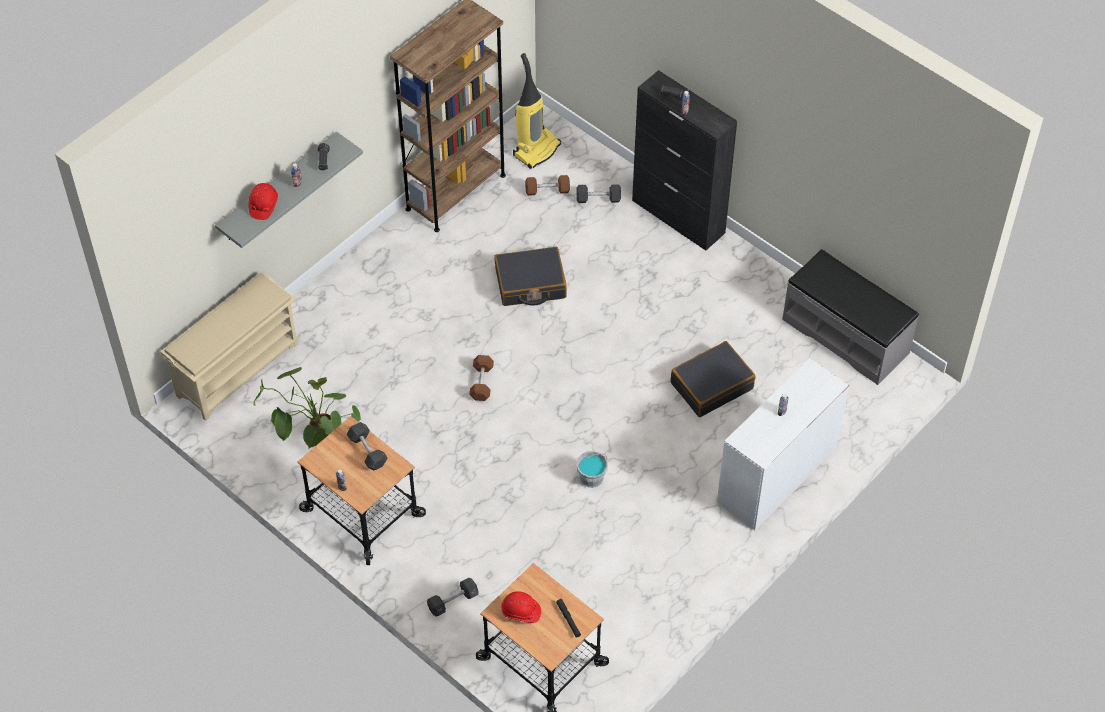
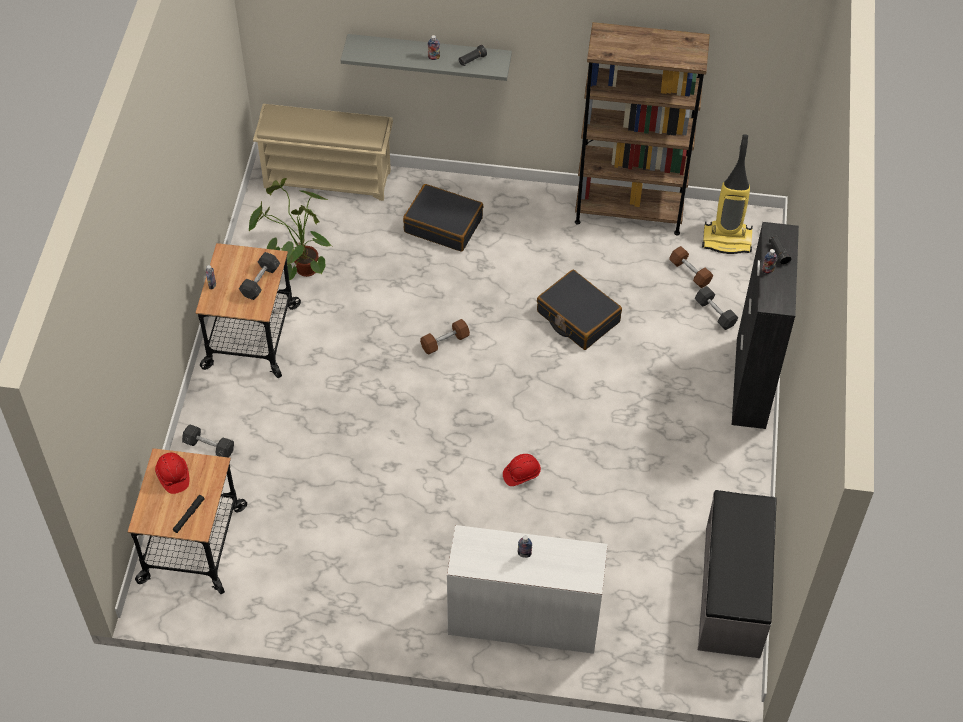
camera: 55 degrees right, 0 degrees up
red hard hat [249,183,278,220] -> red hard hat moved to [503,454,541,486]
grey bucket [576,451,608,488] -> none
black suitcase [671,341,755,417] -> black suitcase moved to [403,184,483,252]

